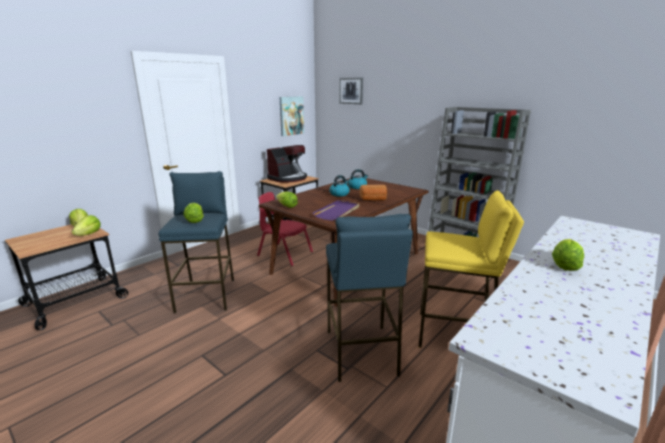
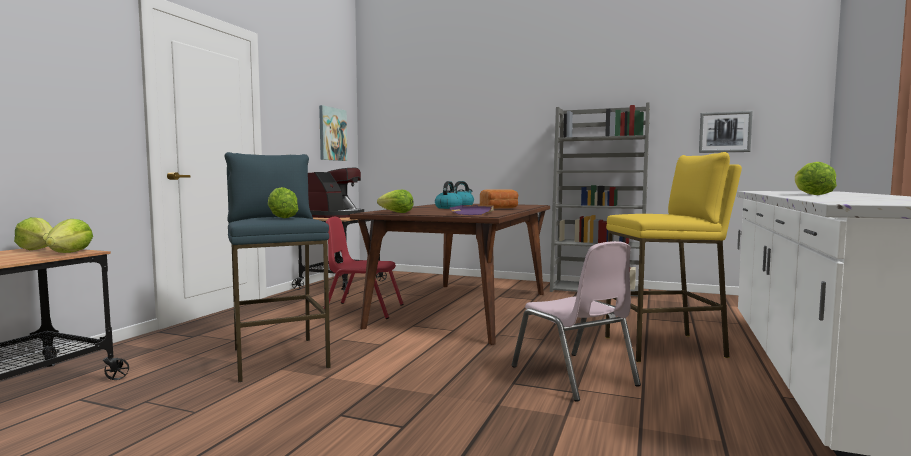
camera: 20 degrees left, 15 degrees down
blue stool [326,214,413,382] -> pink chair [512,241,641,402]
picture [339,78,363,104] -> picture moved to [699,111,753,153]

